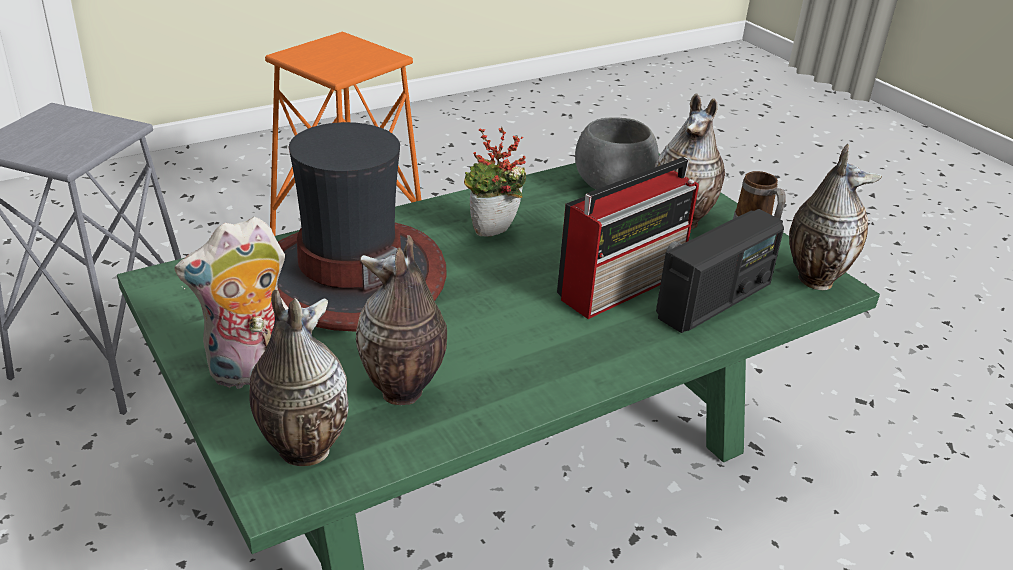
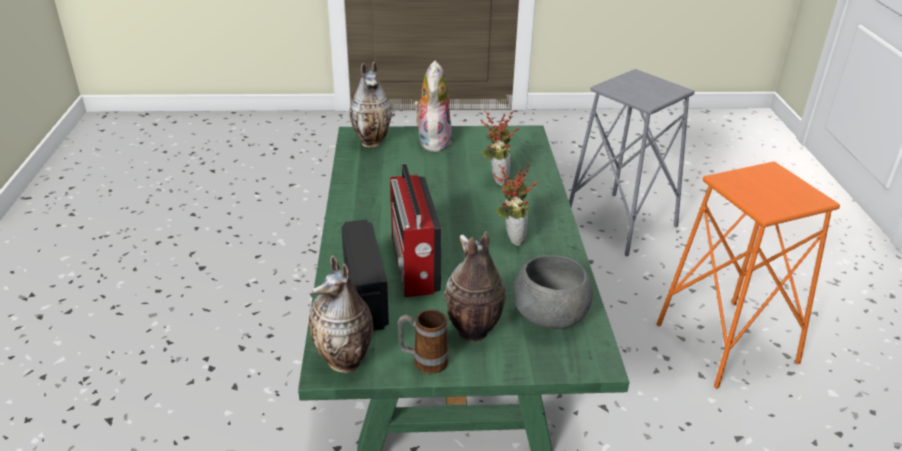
camera: 120 degrees right, 0 degrees up
hat [277,122,447,331] -> potted plant [480,110,519,186]
vase [356,235,447,405] -> none

